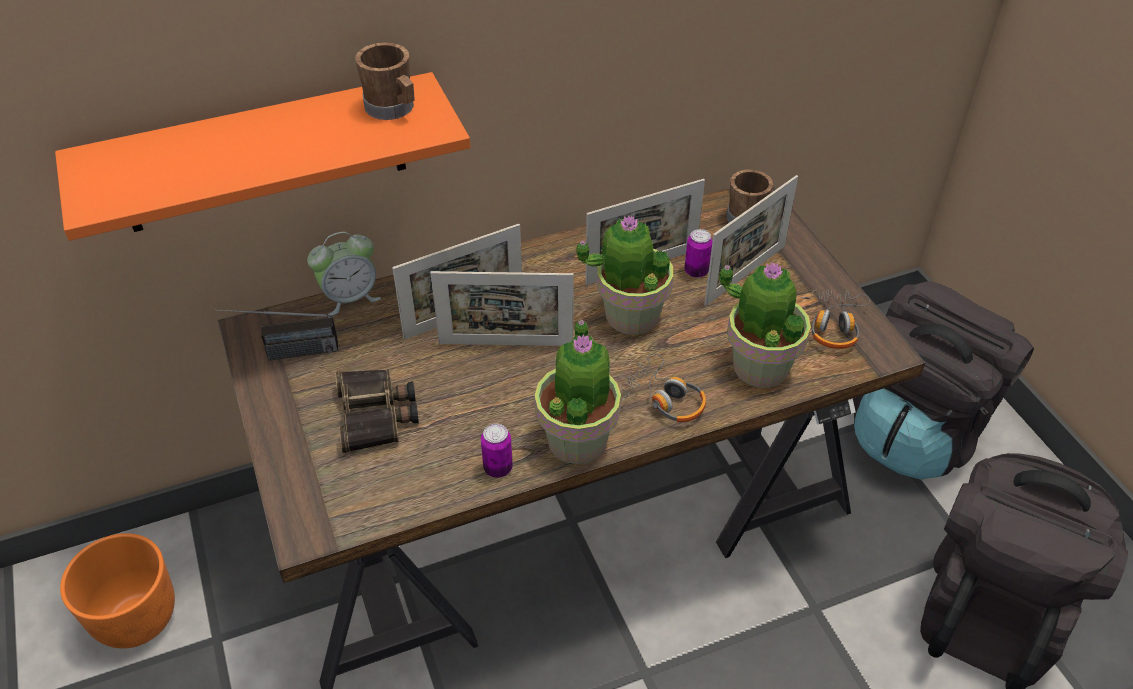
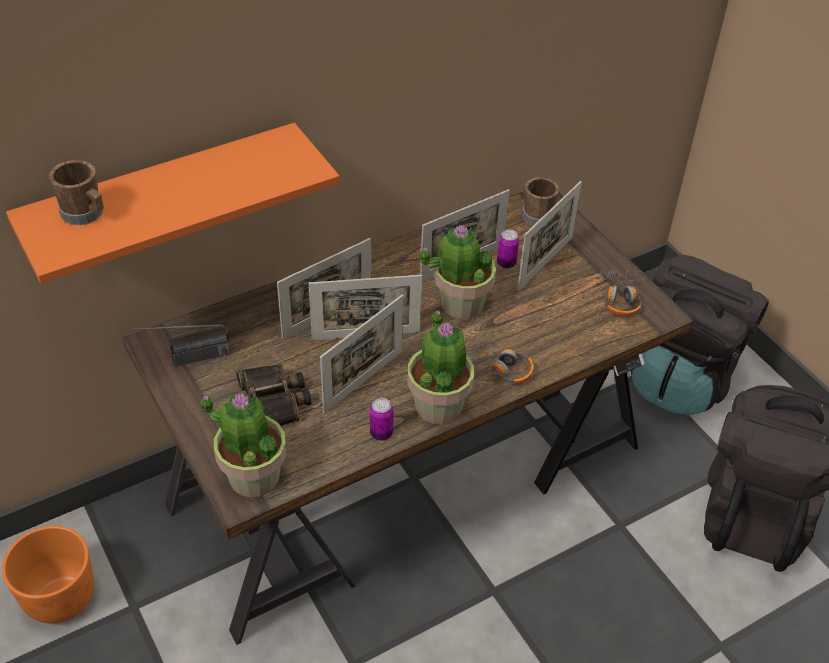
camera: 10 degrees left, 0 degrees up
alarm clock [307,232,381,316] -> none
brown mug [355,42,415,120] -> brown mug moved to [49,160,104,225]
potted plant [718,262,811,388] -> potted plant moved to [201,393,286,498]
none -> picture frame [320,295,403,413]

